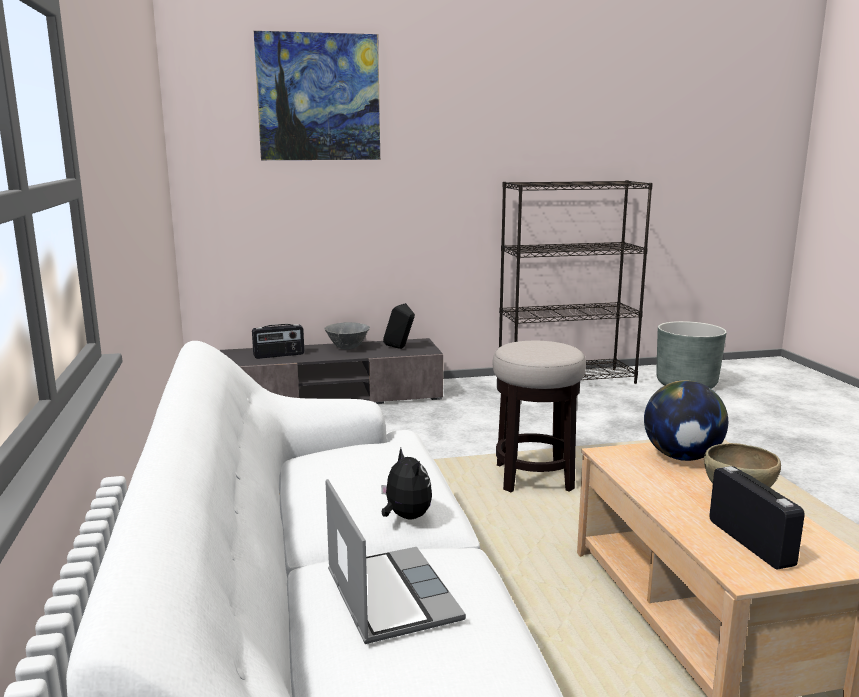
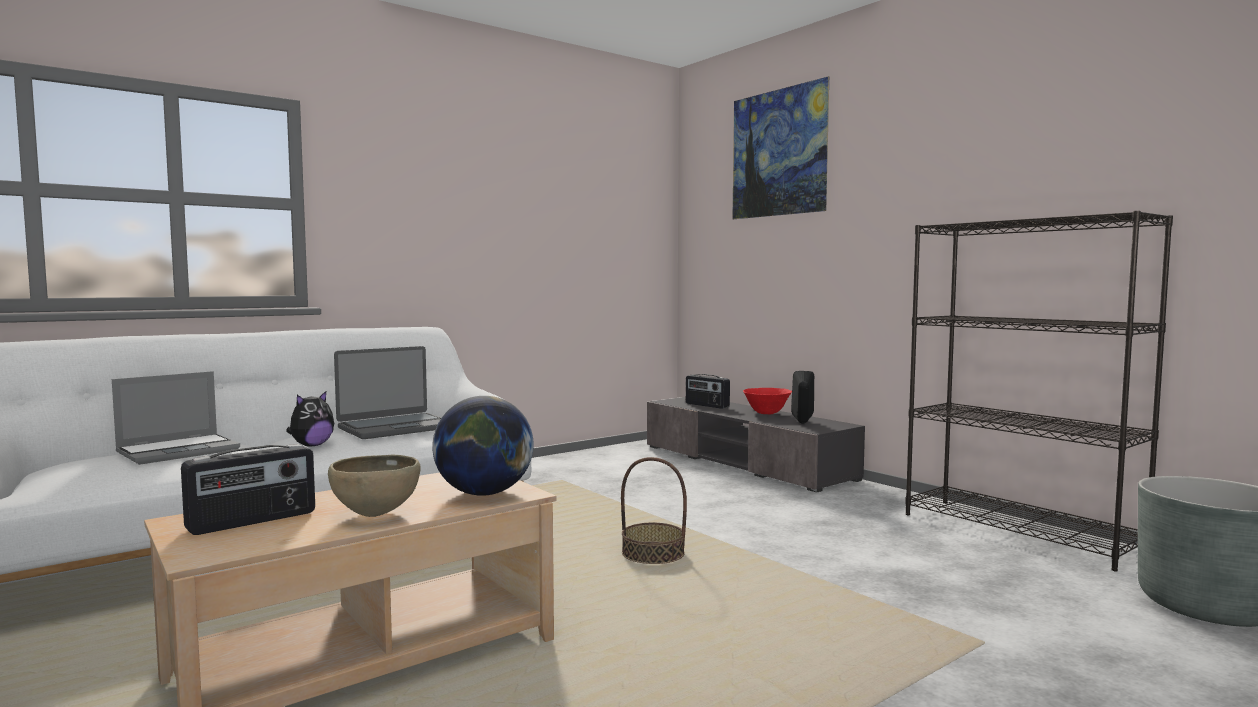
camera: 65 degrees right, 10 degrees down
grey bowl [324,322,370,350] -> red bowl [743,388,792,414]
stool [493,341,586,492] -> basket [621,457,687,564]
none -> laptop [334,346,442,439]

